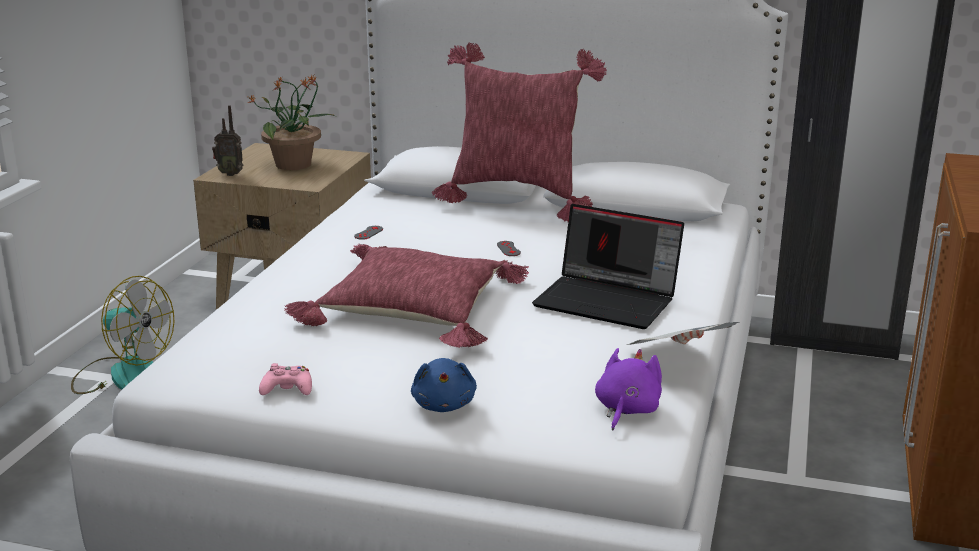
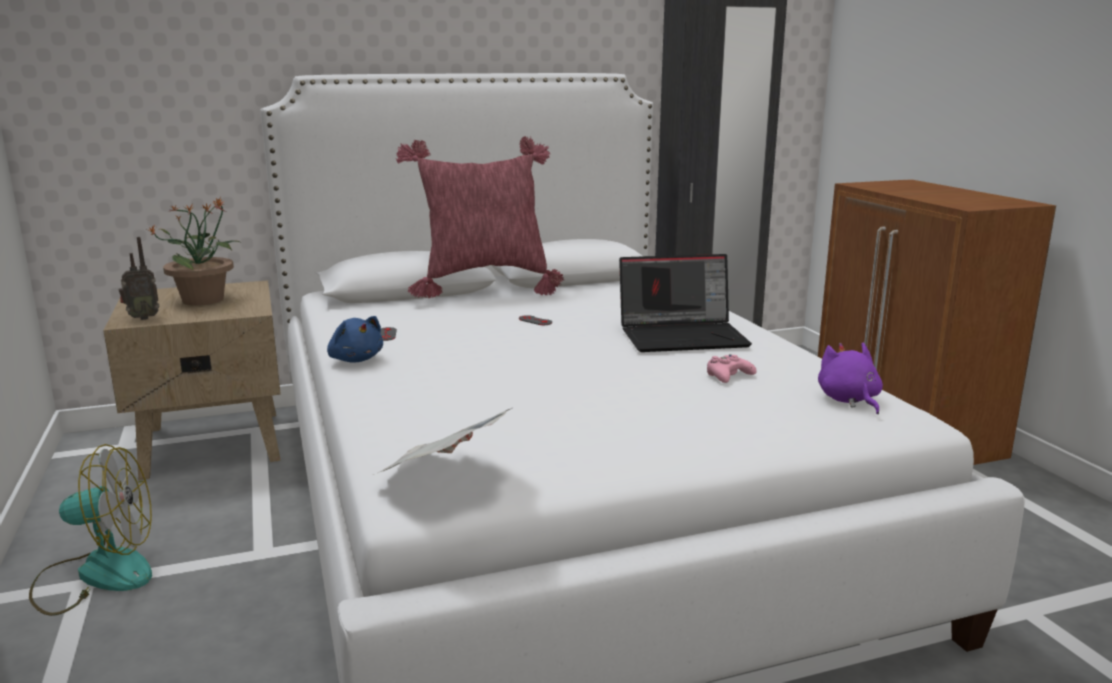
camera: 35 degrees left, 5 degrees down
pink game controller [259,363,312,395] -> pink game controller moved to [707,354,757,383]
red pillow [284,244,529,348] -> none
blue plush toy [411,358,477,412] -> blue plush toy moved to [327,316,383,363]
newspaper [629,322,739,345] -> newspaper moved to [373,408,512,475]

